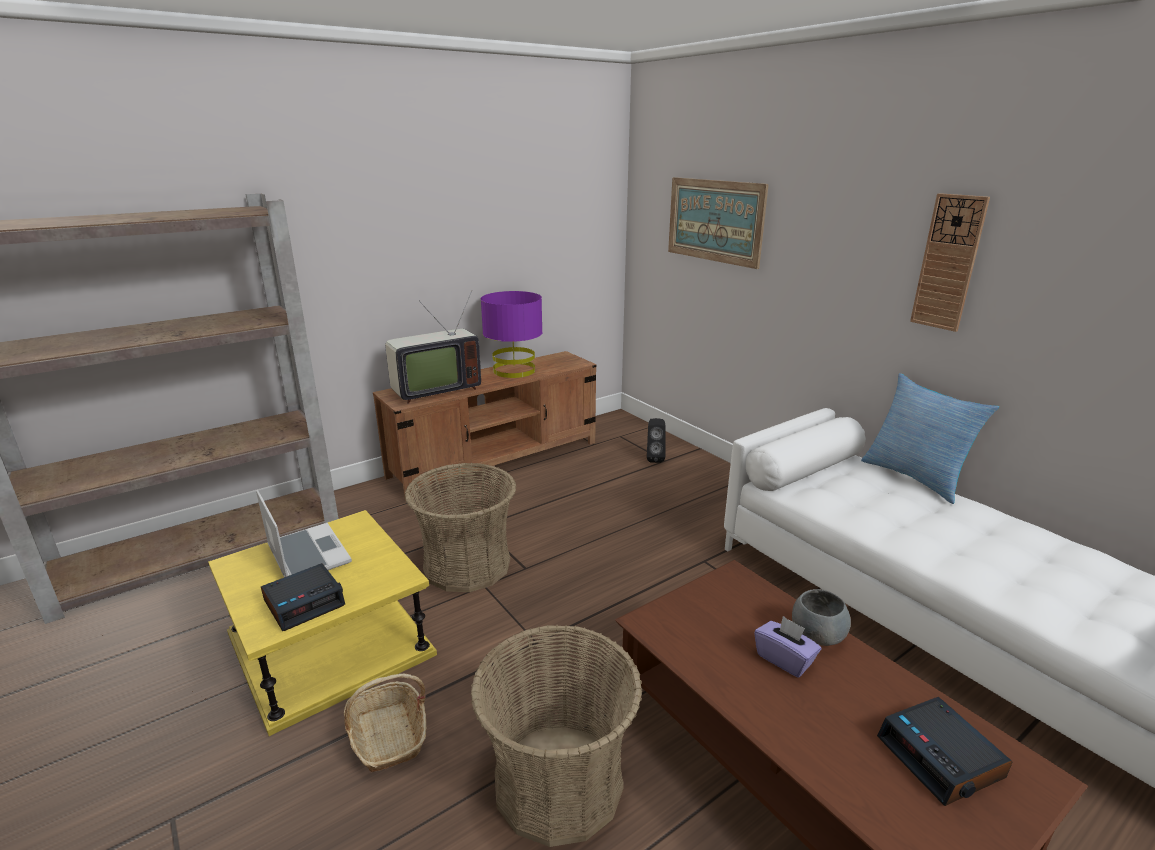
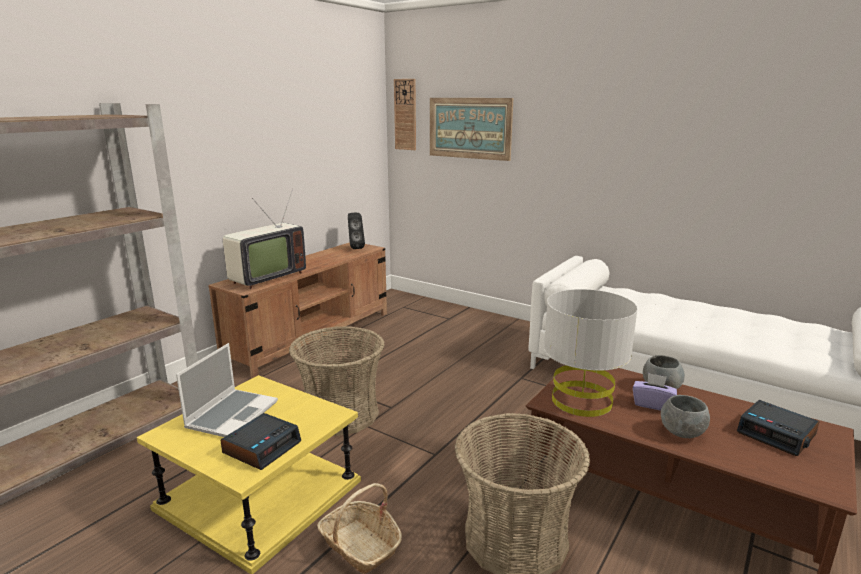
camera: 20 degrees left, 5 degrees down
laptop [256,490,352,577] -> laptop turned 75 degrees clockwise [176,343,278,437]
purple table lamp [481,291,543,378] -> none
black speaker [647,418,665,463] -> black speaker moved to [348,213,365,249]
pillow [861,373,999,504] -> none
wall clock [910,193,990,332] -> wall clock moved to [394,79,416,150]
none -> grey table lamp [544,289,638,417]
none -> grey bowl [661,395,710,438]

